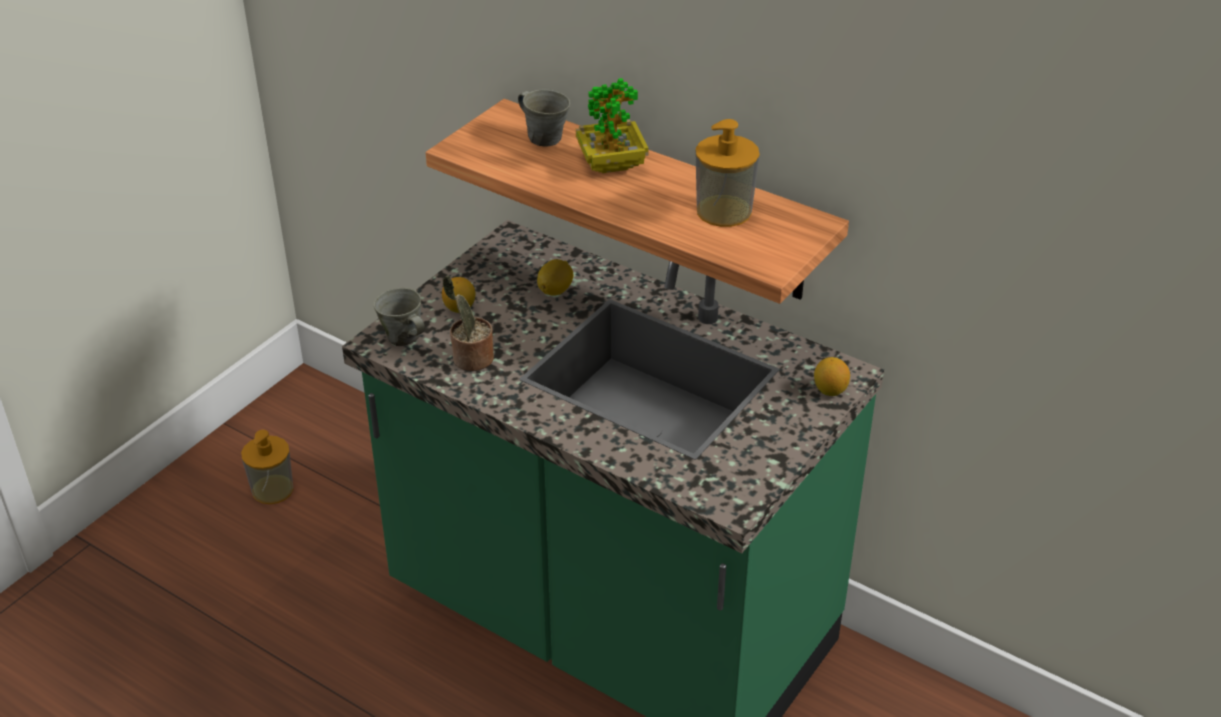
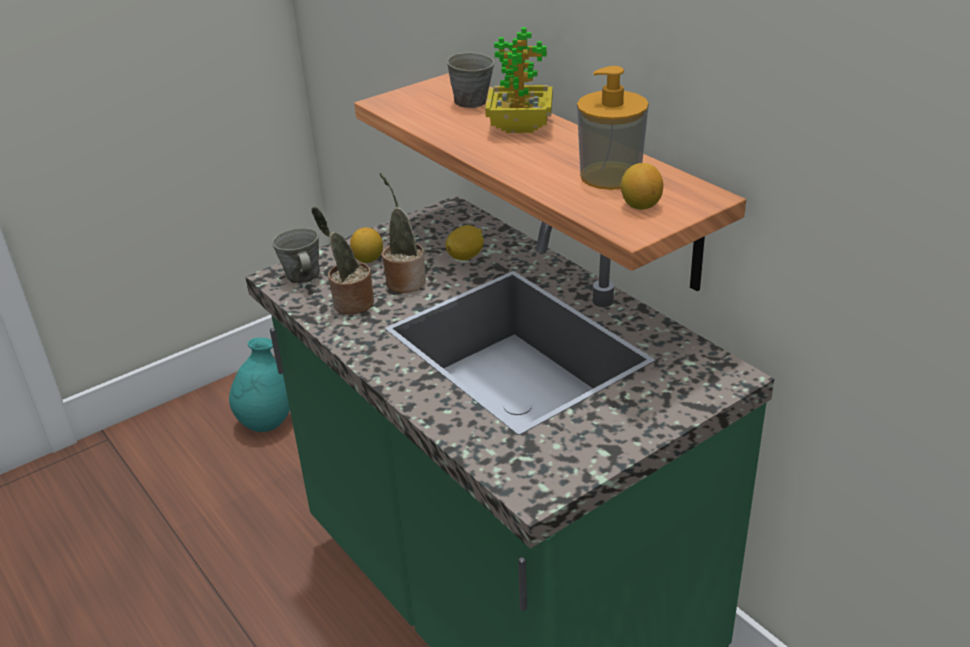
camera: 20 degrees right, 5 degrees down
soap dispenser [241,430,293,504] -> turquoise vase [229,337,290,432]
lemon [814,357,850,396] -> lemon moved to [621,163,663,210]
none -> potted plant [380,173,426,293]

